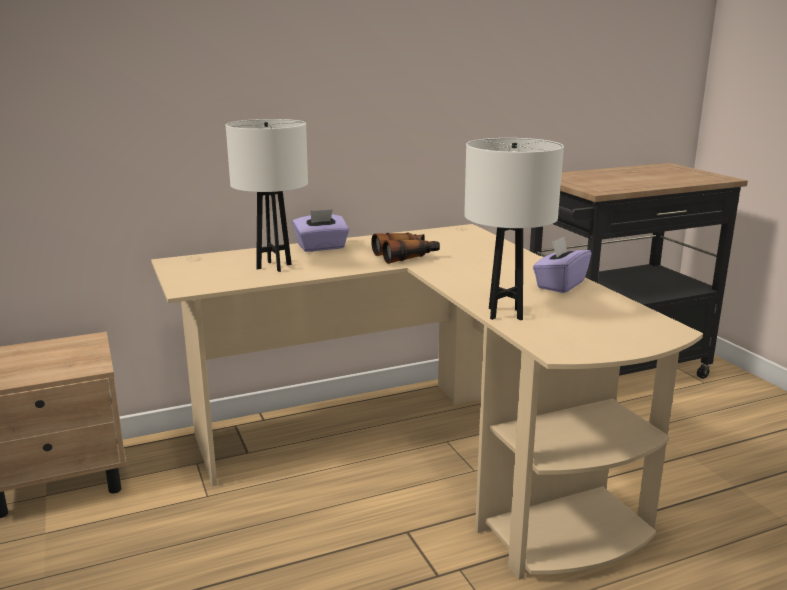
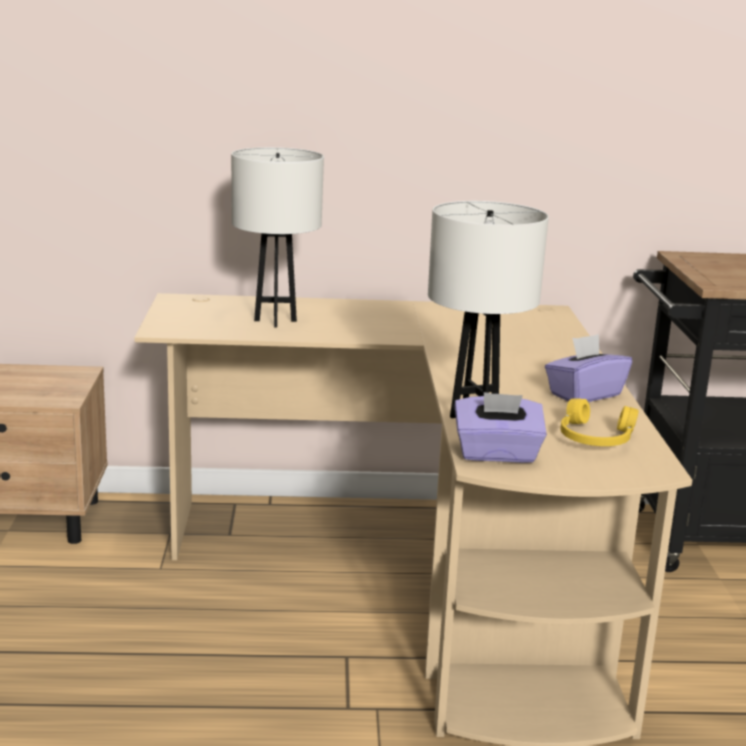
camera: 20 degrees right, 0 degrees up
purple tissue box [292,209,349,252] -> purple tissue box moved to [454,392,547,463]
binoculars [371,232,440,264] -> none
none -> yellow headphones [560,399,638,446]

